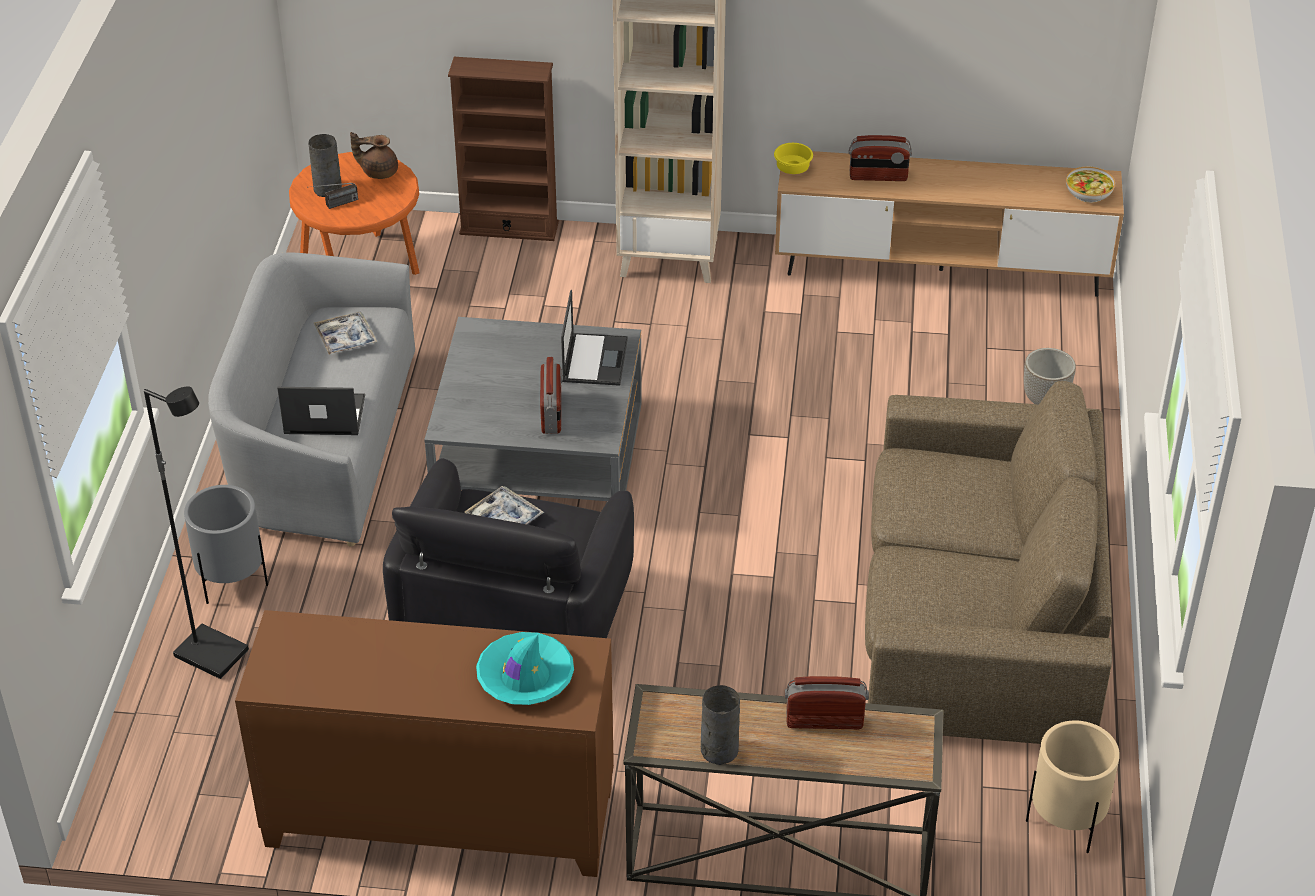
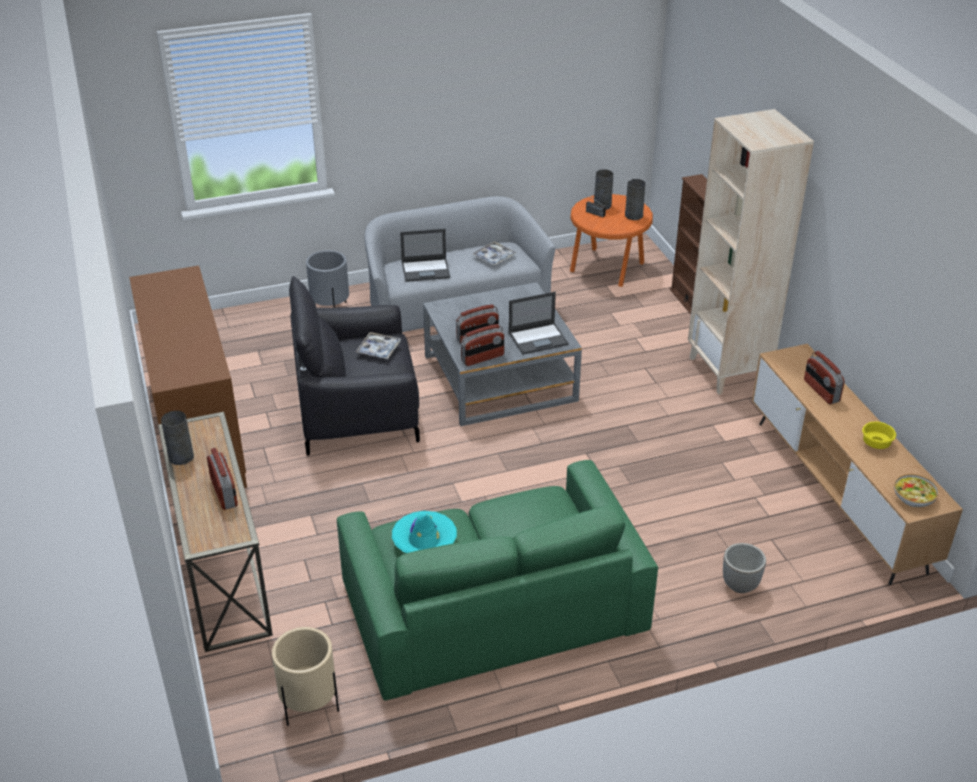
camera: 65 degrees right, 5 degrees down
black floor lamp [144,386,249,679] -> none
laptop [277,387,365,435] -> laptop turned 105 degrees clockwise [400,229,450,282]
brown teapot [350,132,398,179] -> grey vase [625,179,645,220]
turquoise hat [476,632,574,705] -> turquoise hat moved to [392,511,457,553]
yellow bowl [774,143,813,174] -> yellow bowl moved to [862,422,896,449]
brown sofa [865,381,1112,744] -> green sofa [337,460,658,701]
none -> radio [461,324,505,366]

